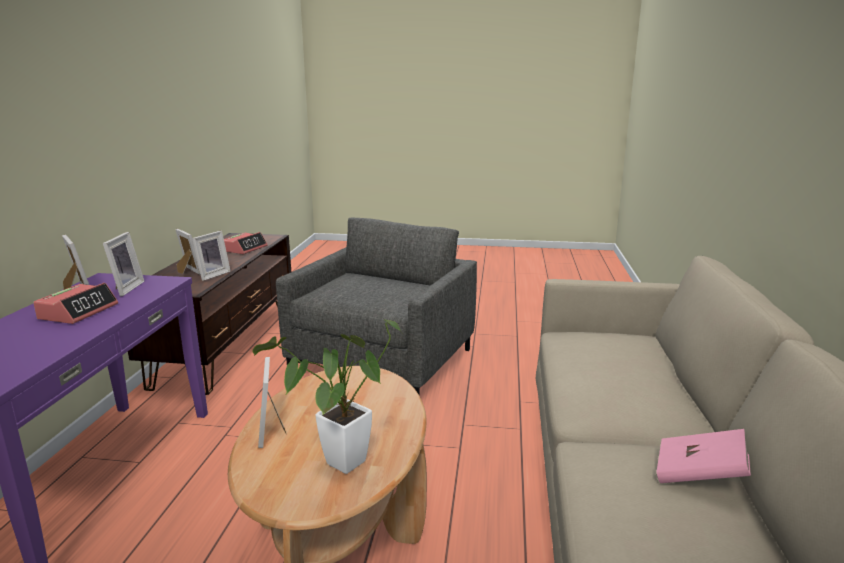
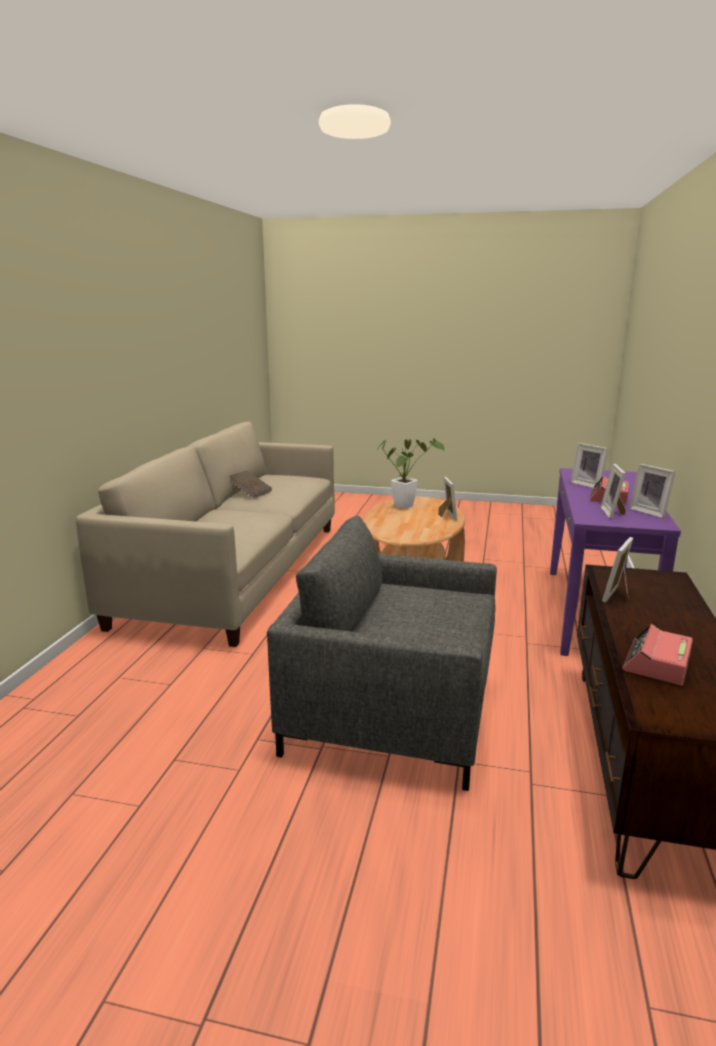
camera: 175 degrees left, 0 degrees up
picture frame [175,229,201,275] -> picture frame moved to [570,443,609,488]
grey armchair [276,217,477,394] -> grey armchair turned 75 degrees clockwise [267,516,497,791]
pink book [656,429,751,483] -> brown book [230,470,272,498]

